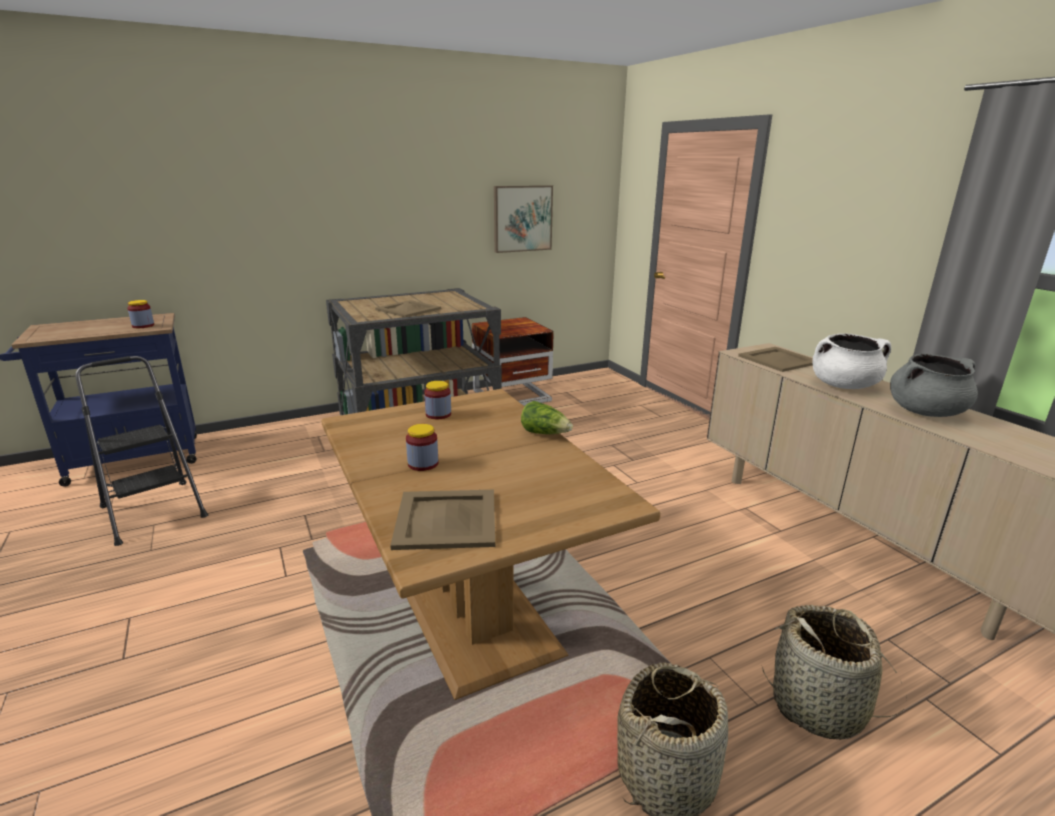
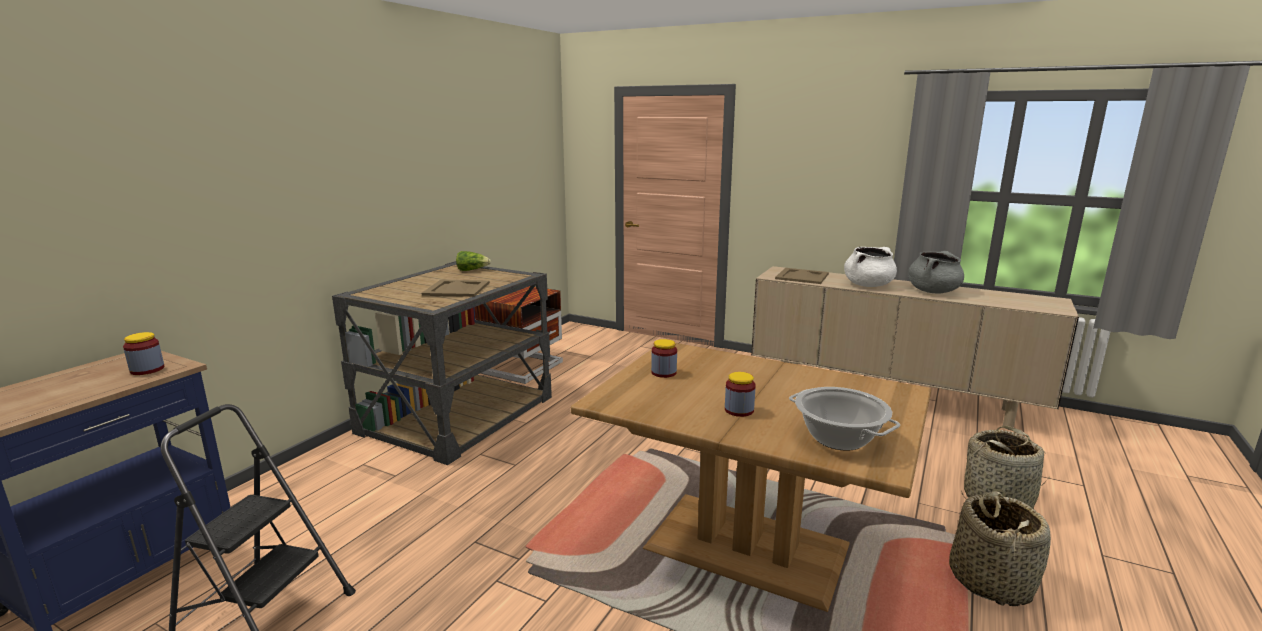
camera: 35 degrees left, 5 degrees down
beige tray [390,490,495,550] -> cooking pot [789,387,900,451]
picture [494,185,553,253] -> none
lettuce [521,401,573,434] -> lettuce moved to [456,251,491,271]

